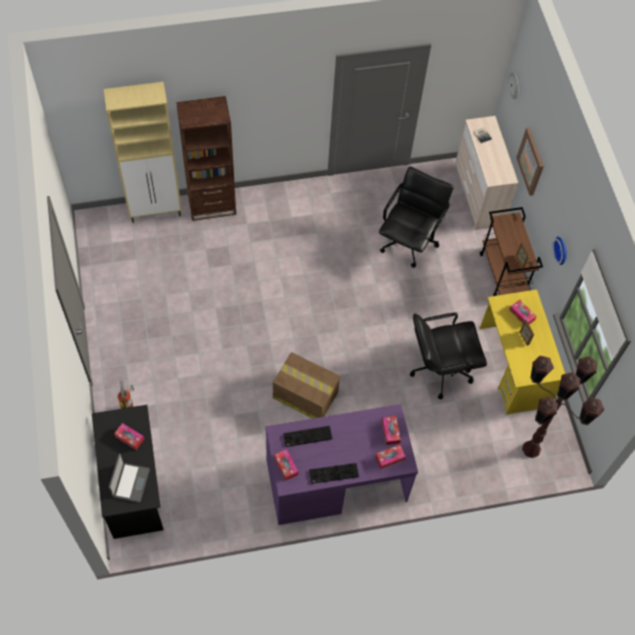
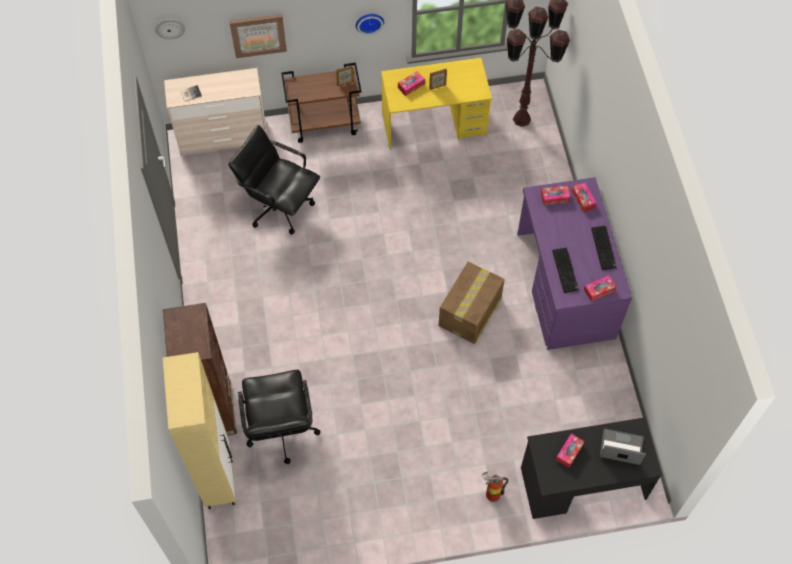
camera: 85 degrees left, 0 degrees up
black office chair [410,312,487,399] -> black office chair moved to [238,370,320,464]

